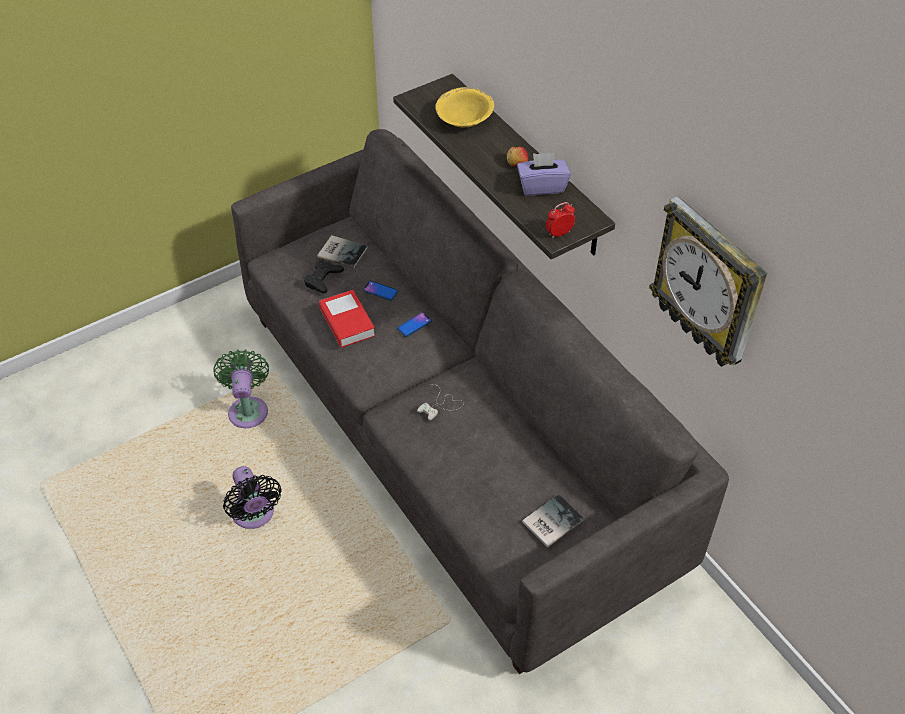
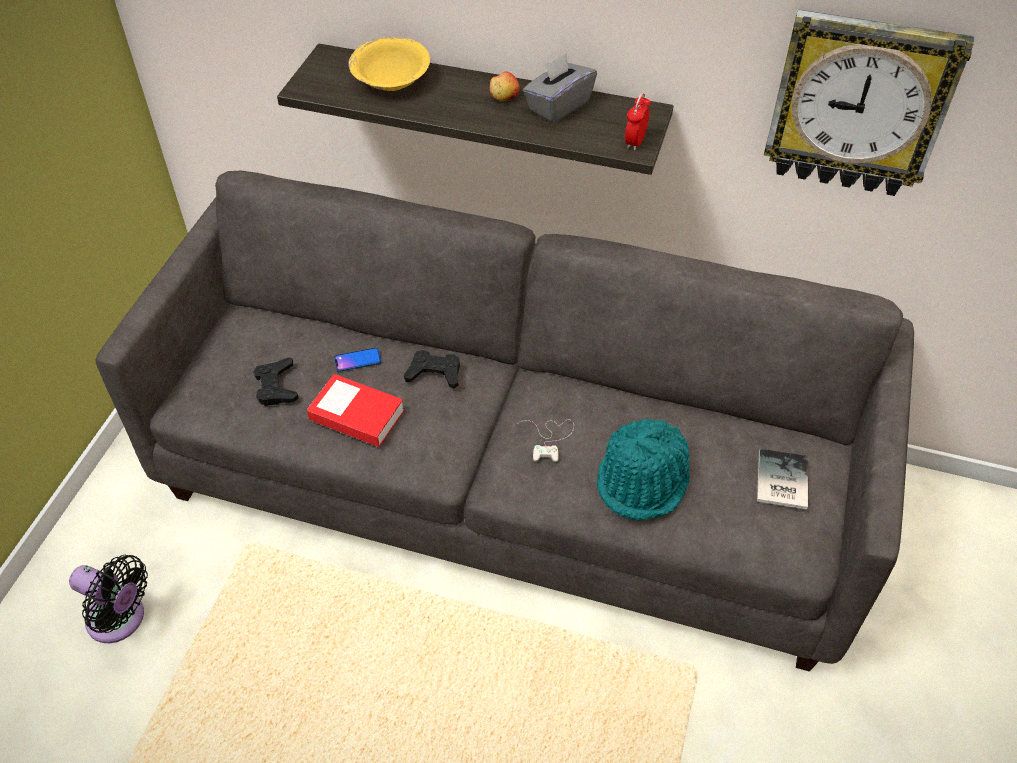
camera: 40 degrees left, 0 degrees up
green fan [213,349,269,428] -> none
black fan [223,466,282,529] -> black fan moved to [69,555,148,643]
book [317,235,367,268] -> none
phone [397,312,432,337] -> black game controller [404,350,460,389]
purple tissue box [517,153,571,196] -> grey tissue box [523,53,597,123]
none -> turquoise hat [597,418,690,520]

